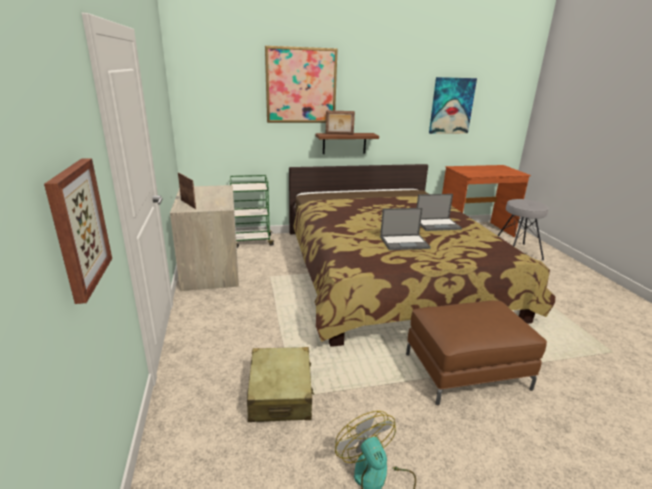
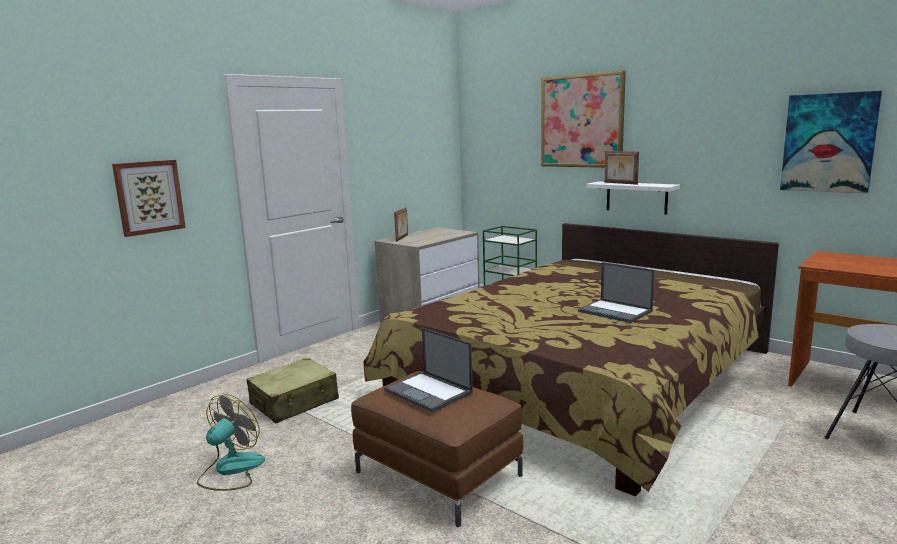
camera: 55 degrees right, 10 degrees down
brown shelf [316,133,379,154] -> white shelf [586,182,680,214]
laptop [380,208,431,250] -> laptop moved to [384,328,473,412]

